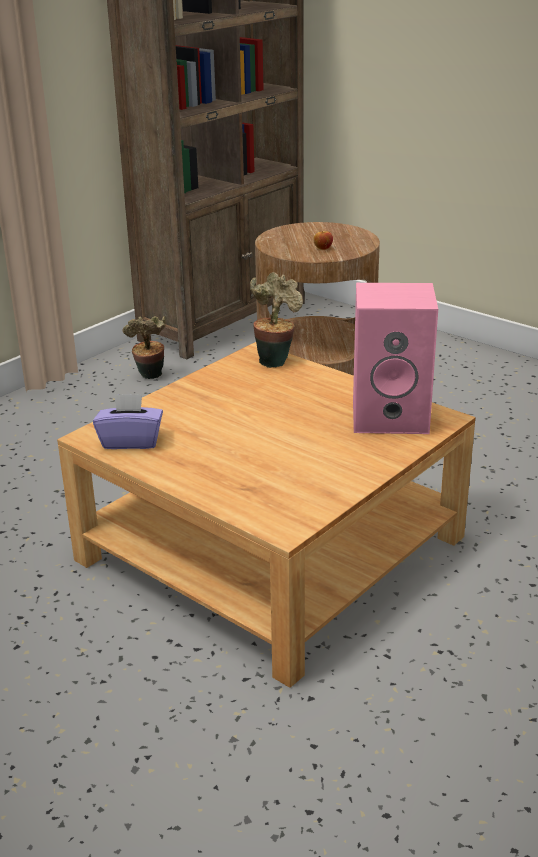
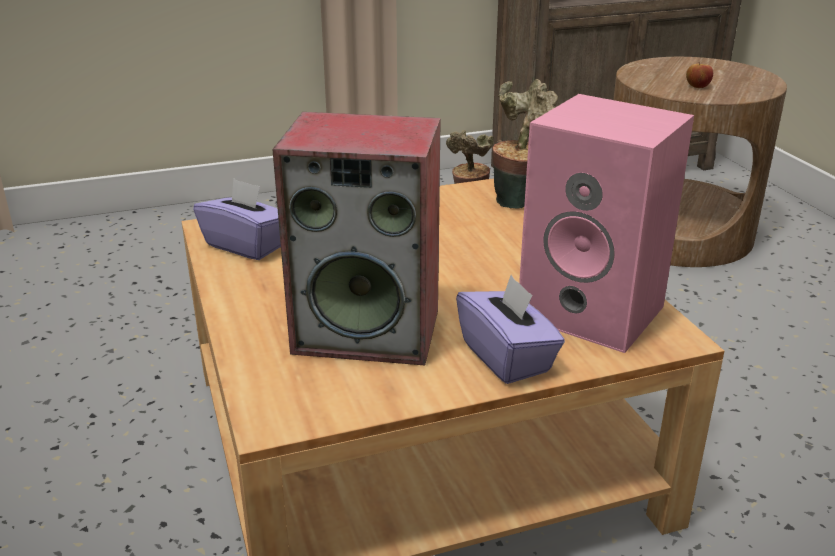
camera: 30 degrees right, 0 degrees up
none -> speaker [272,112,441,365]
none -> purple tissue box [456,275,565,384]

